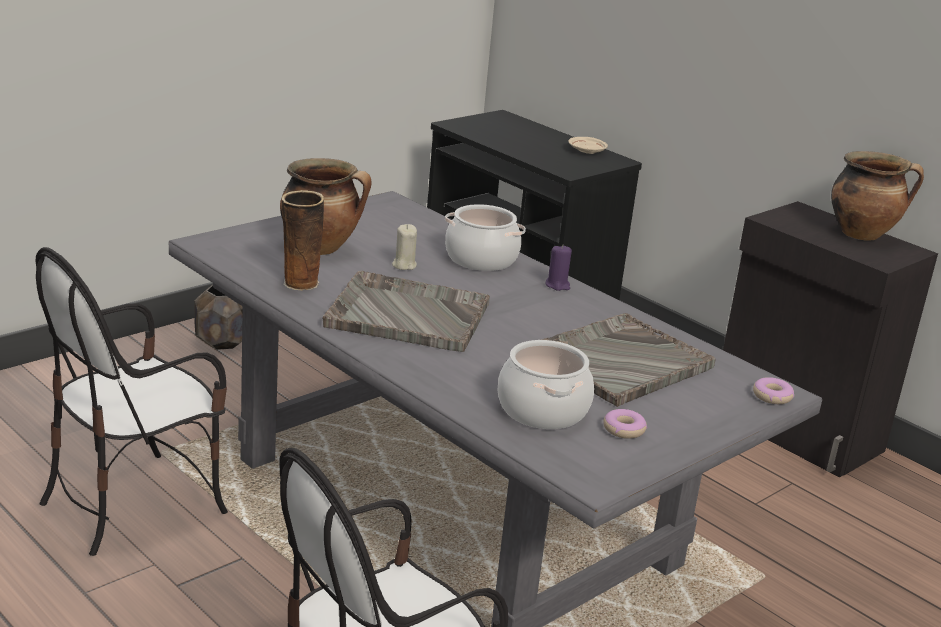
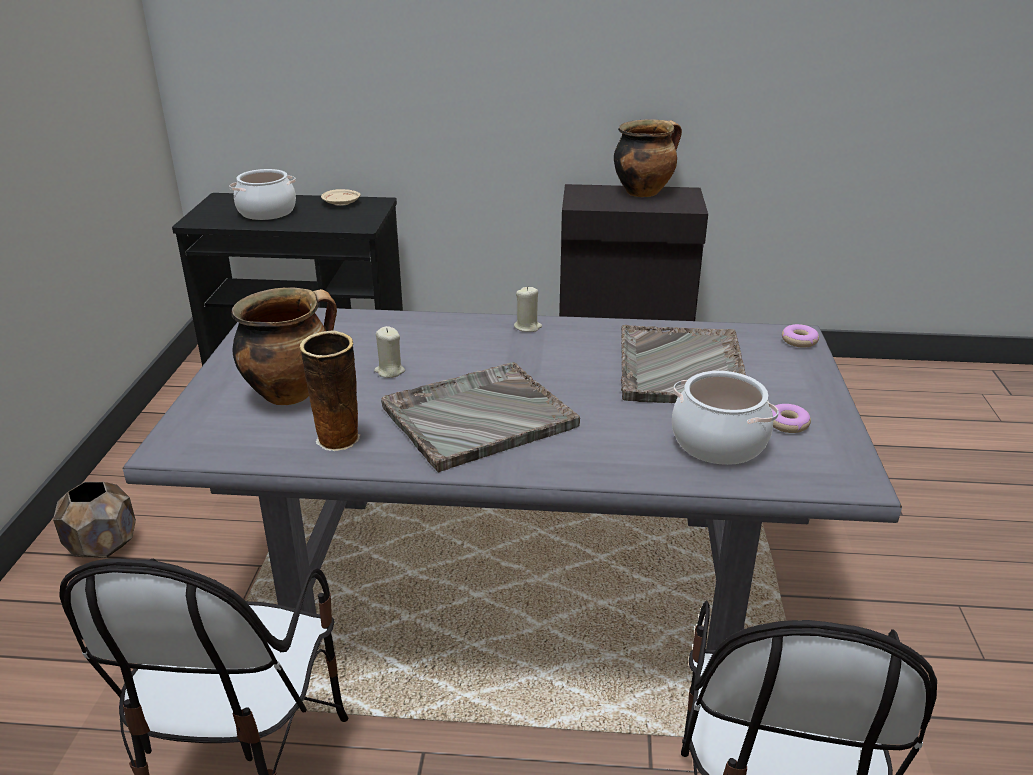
camera: 40 degrees left, 5 degrees up
cooking pot [445,204,526,271] -> cooking pot moved to [229,169,296,220]
purple candle [546,244,572,291] -> beige candle [514,286,542,332]

